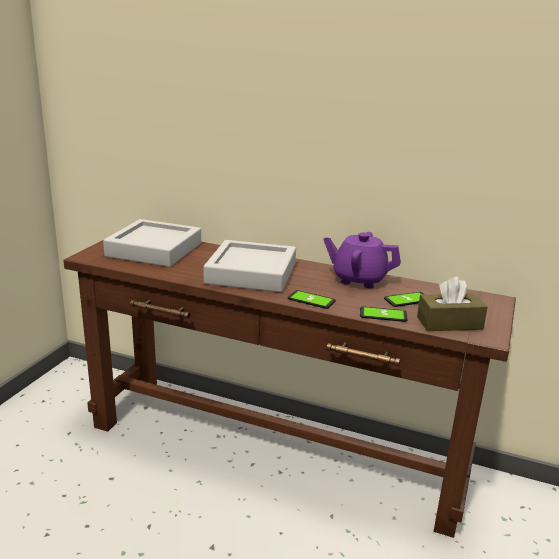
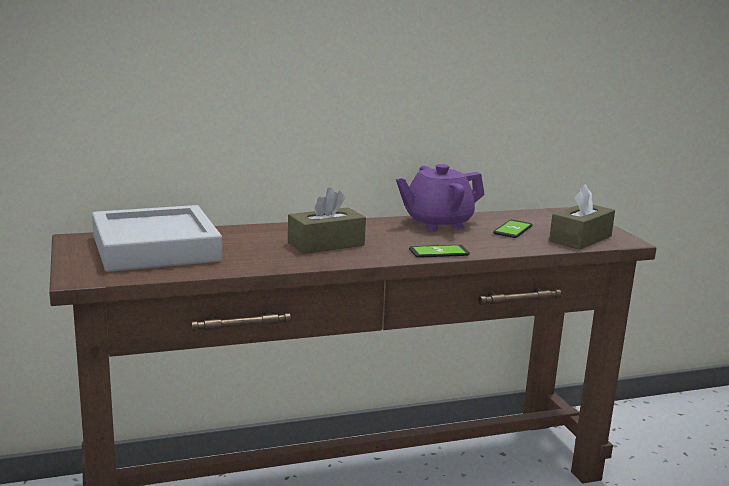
camera: 40 degrees left, 5 degrees down
grey tray [204,240,296,292] -> brown tissue box [288,188,366,254]
phone [360,307,408,322] -> none

